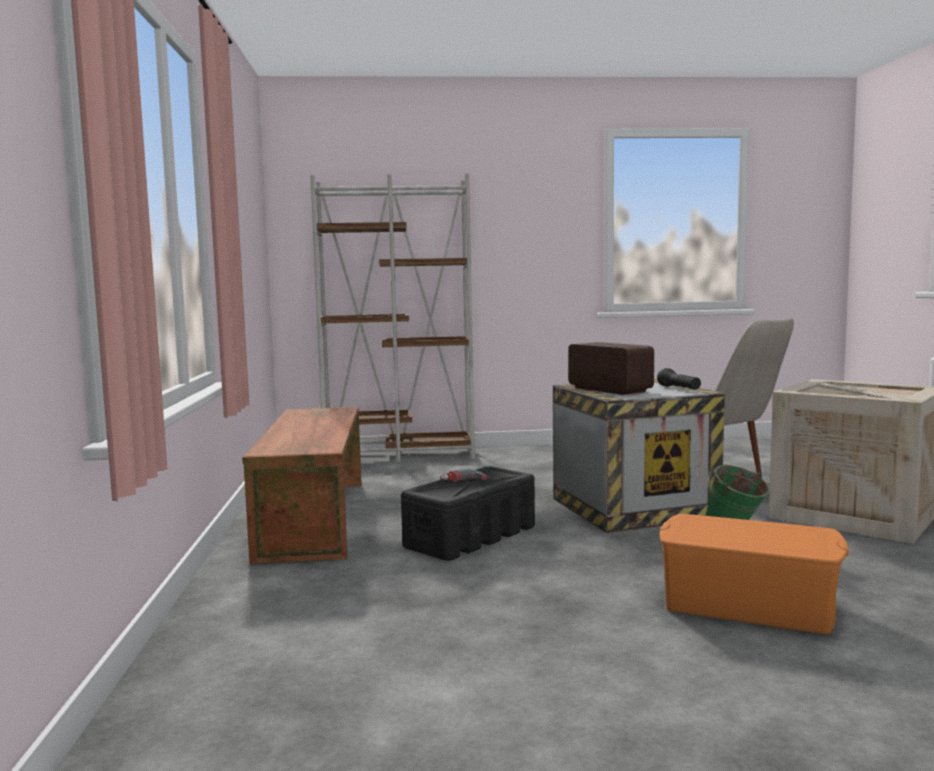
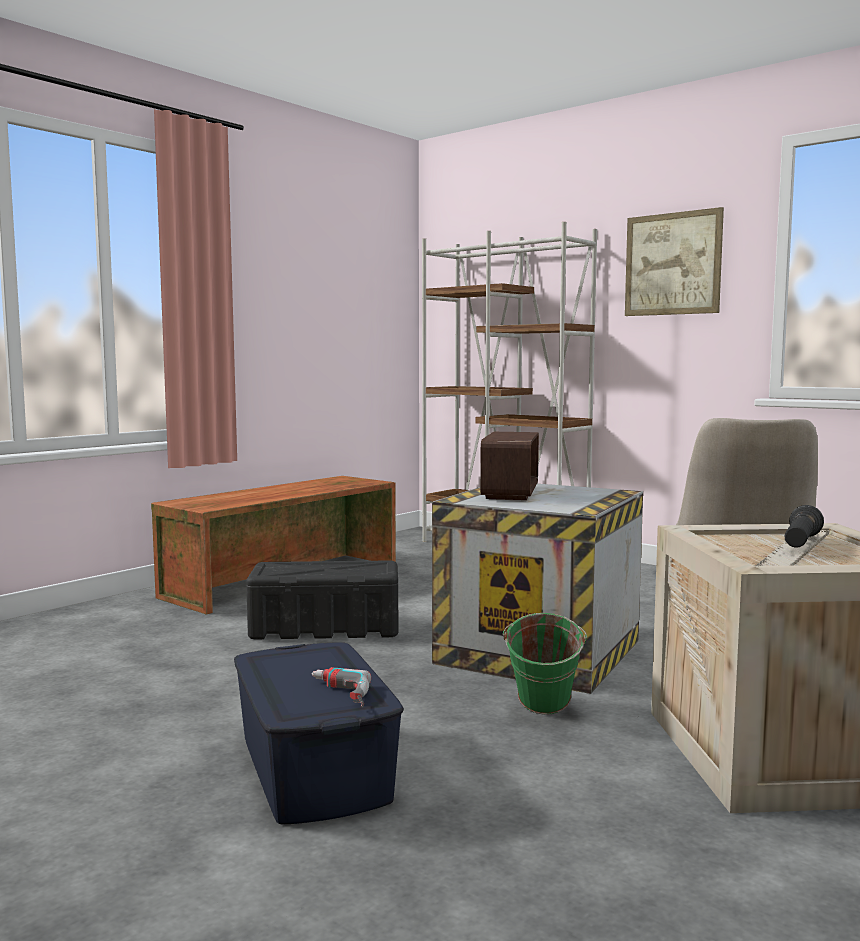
camera: 45 degrees right, 0 degrees up
power drill [440,468,500,482] -> power drill moved to [312,667,371,708]
black flashlight [657,368,701,389] -> black flashlight moved to [784,505,824,548]
orange storage box [659,514,849,634] -> blue storage box [234,642,404,824]
none -> picture [625,207,724,316]

